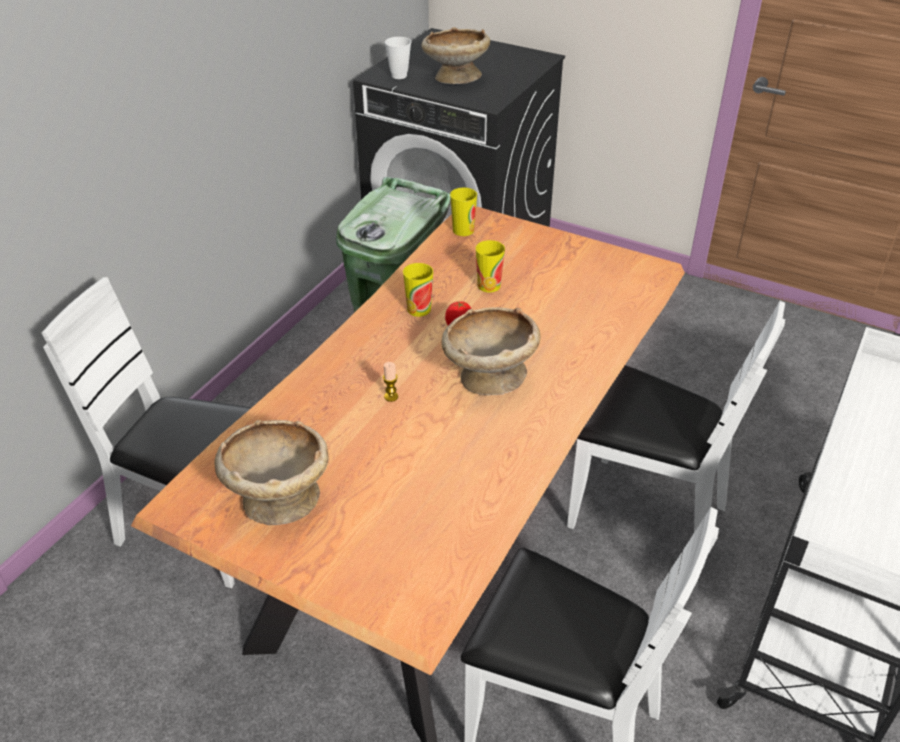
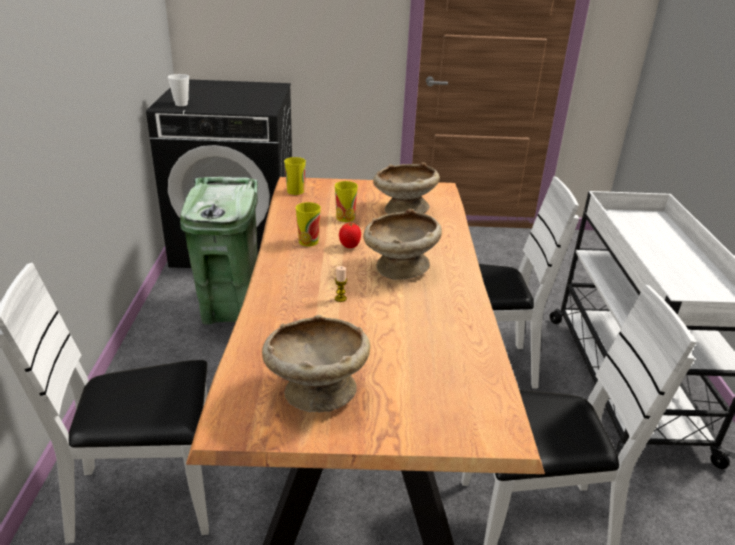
camera: 30 degrees left, 10 degrees down
beige bowl [421,27,490,84] -> beige bowl moved to [373,162,440,214]

